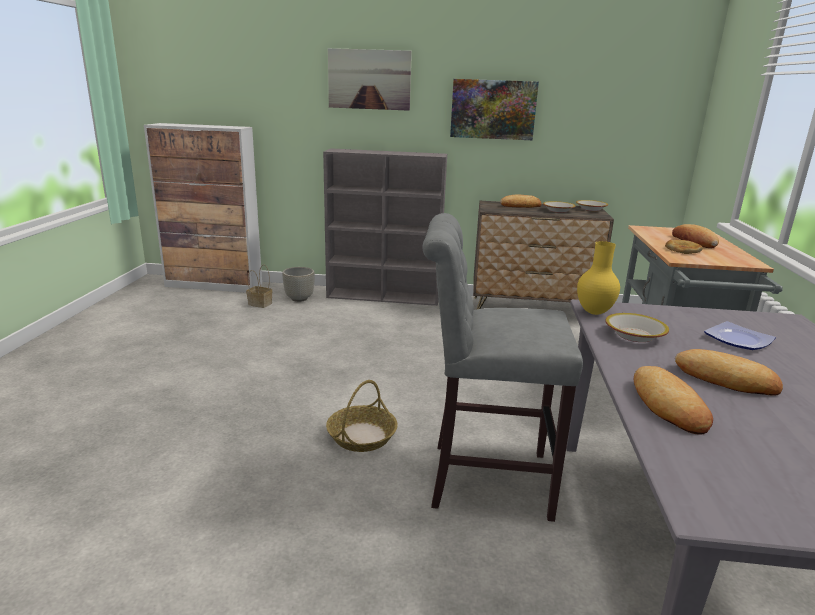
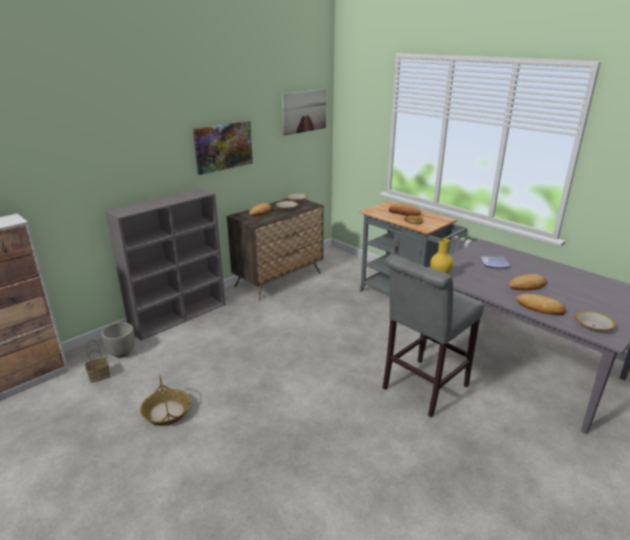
camera: 50 degrees left, 5 degrees up
basket [326,380,398,452] -> basket moved to [140,375,191,426]
picture [328,48,412,111] -> picture moved to [282,89,326,136]
bowl [605,313,669,342] -> bowl moved to [575,311,616,332]

